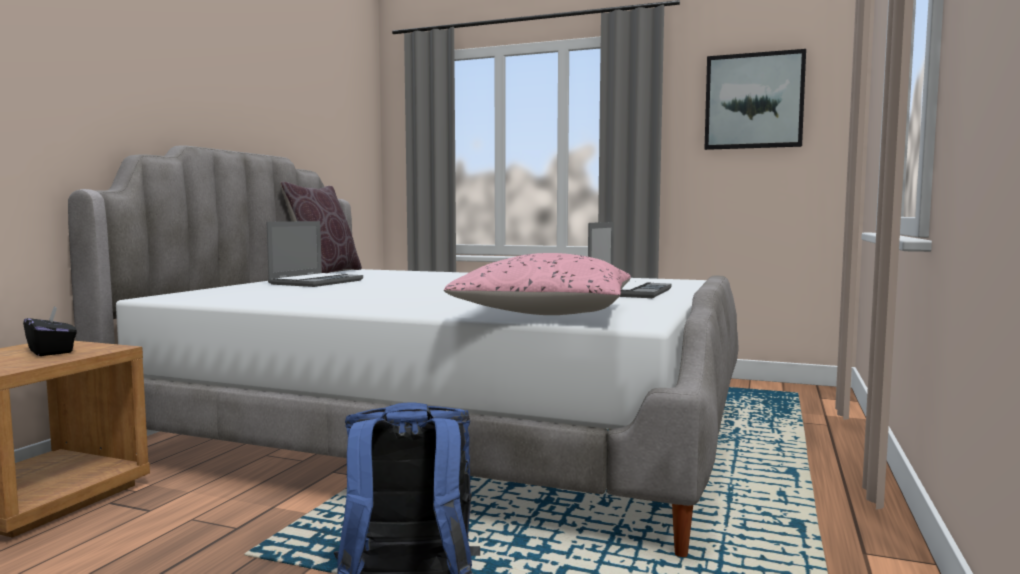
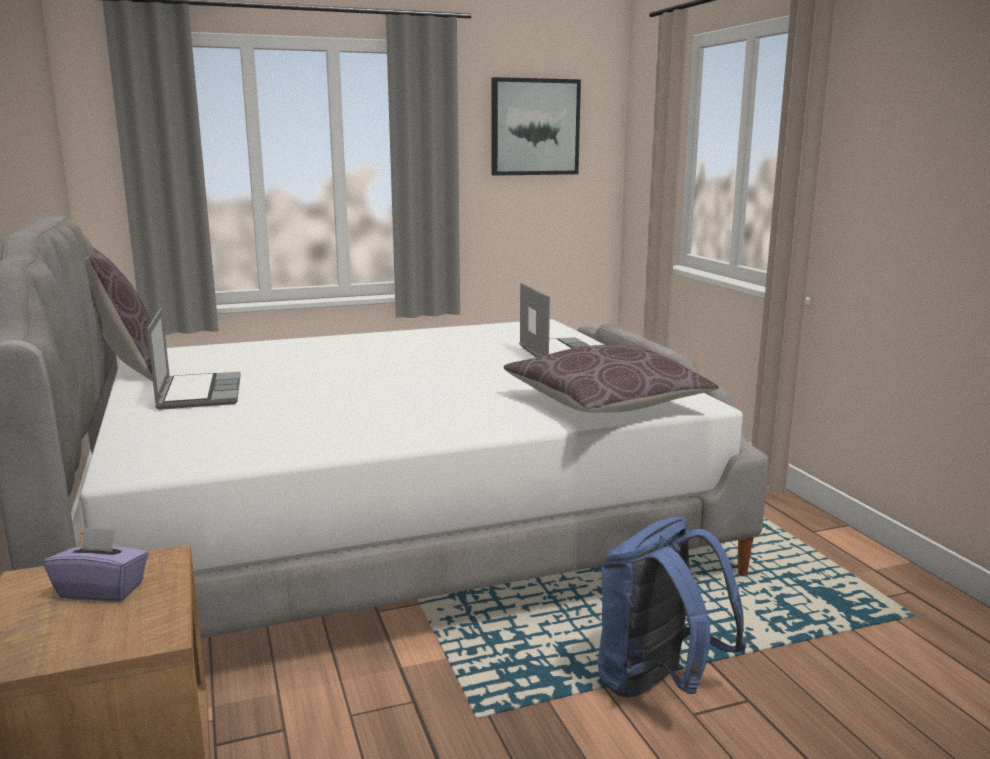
camera: 40 degrees left, 10 degrees up
black tissue box [23,307,77,356] -> purple tissue box [44,527,148,602]
pink pillow [444,253,631,315] -> brown pillow [504,345,719,413]

